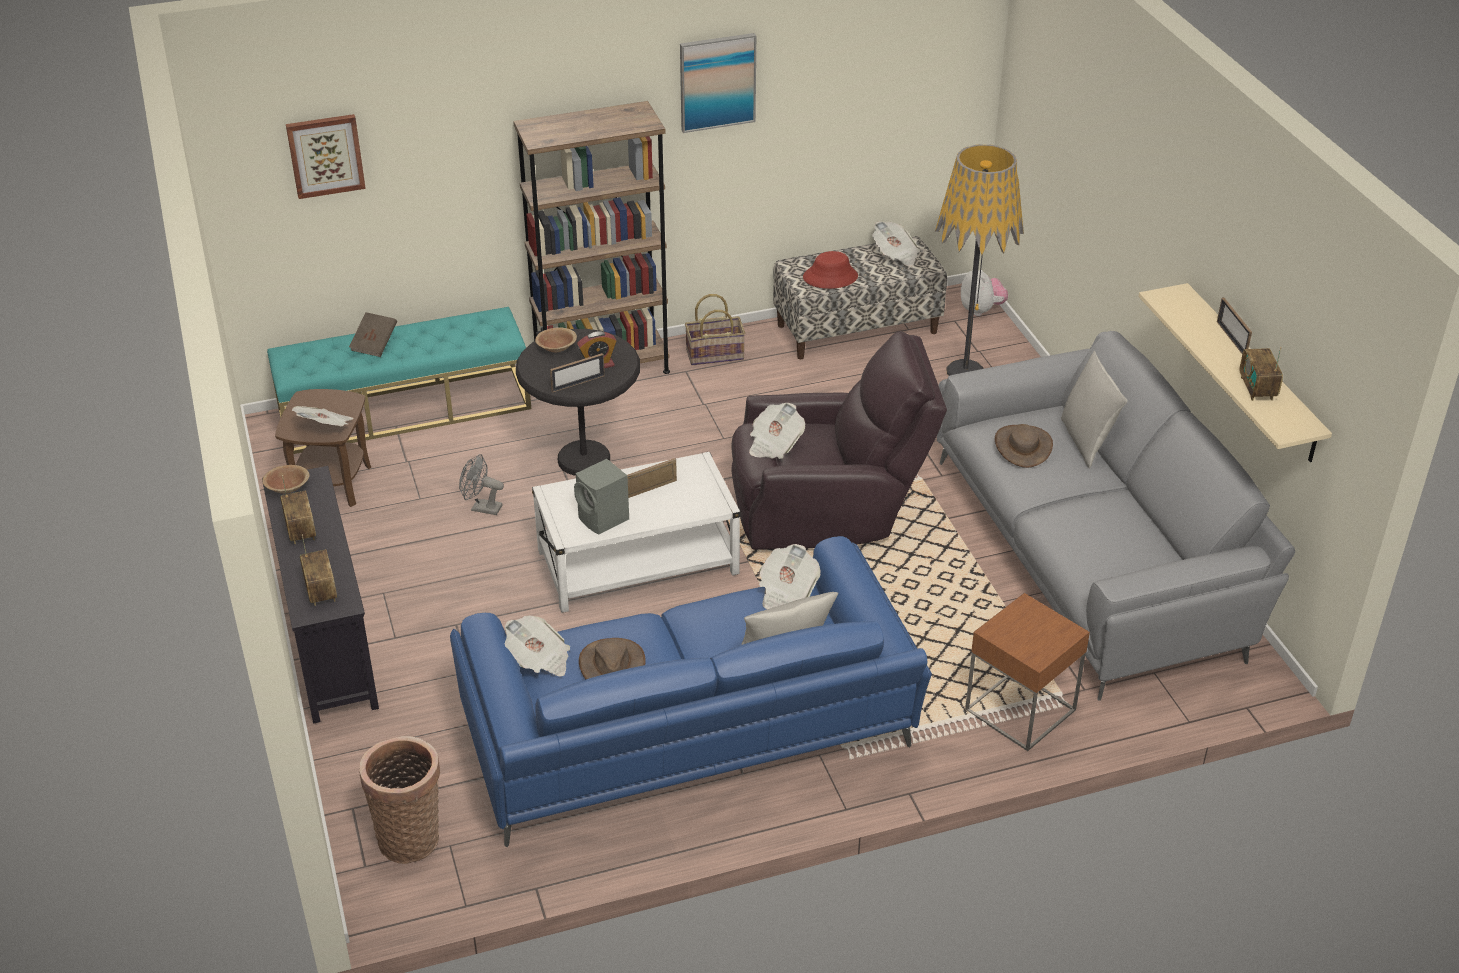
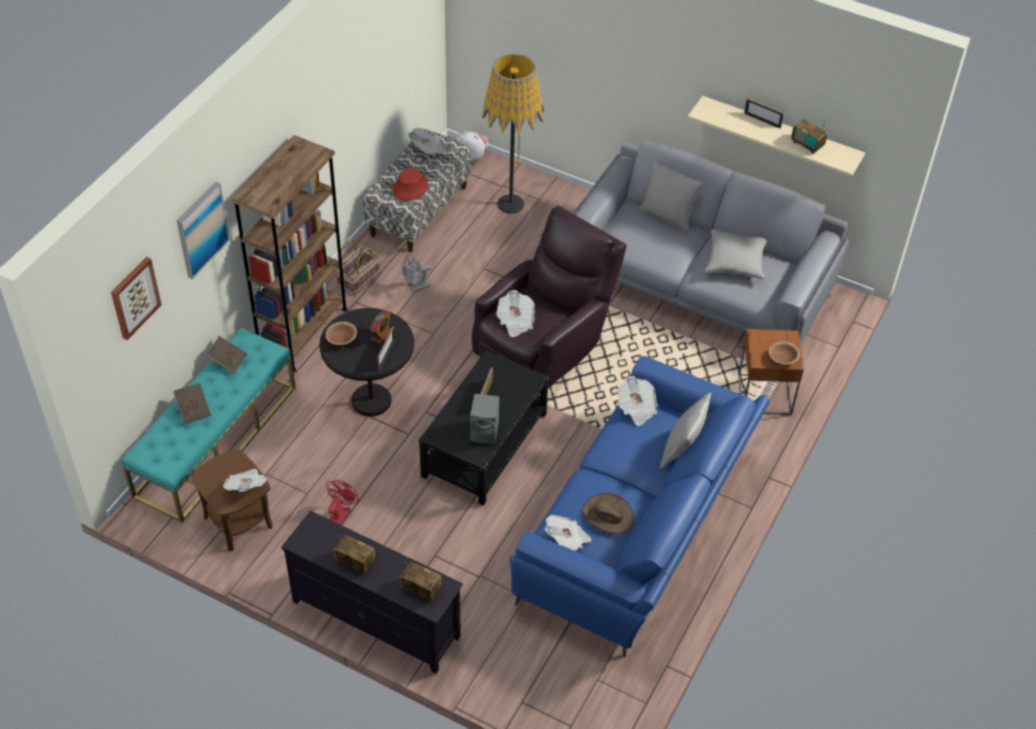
camera: 45 degrees left, 10 degrees up
brown bowl [262,465,310,493] -> brown bowl moved to [768,341,800,365]
basket [360,736,440,864] -> none
grey fan [459,454,504,515] -> grey fan moved to [402,254,432,293]
white coffee table [532,452,741,613] -> black coffee table [419,350,549,505]
picture [680,33,756,133] -> picture moved to [177,182,230,279]
brown hat [995,424,1053,468] -> none
none -> brown book [205,336,248,374]
none -> red fan [326,480,359,525]
none -> grey pillow [705,229,767,279]

